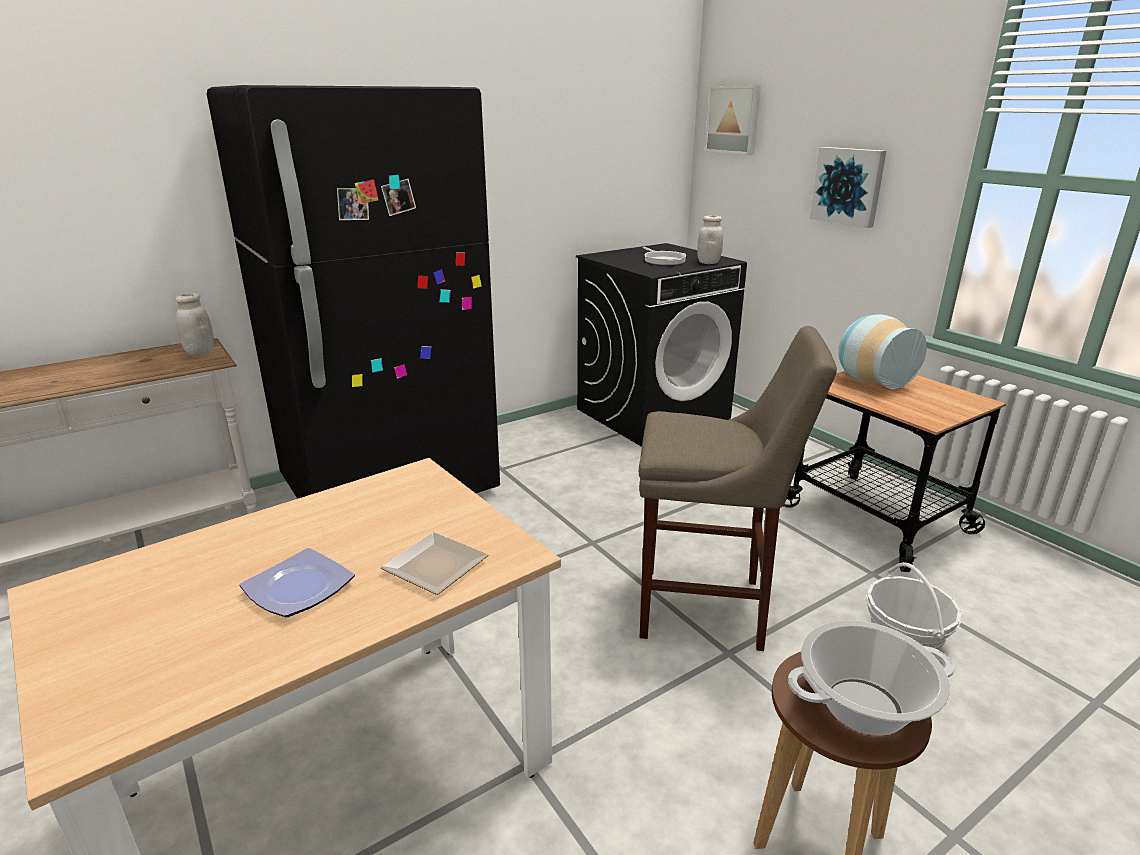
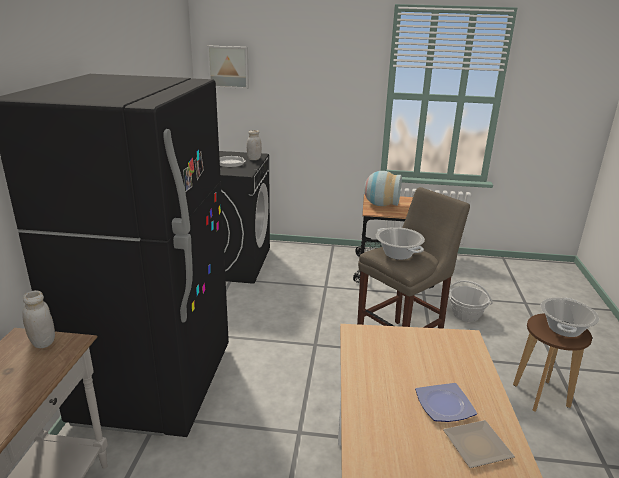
camera: 50 degrees left, 0 degrees up
plate [380,532,488,595] -> plate moved to [443,420,515,468]
picture [810,147,886,228] -> none
none -> cooking pot [376,227,425,260]

